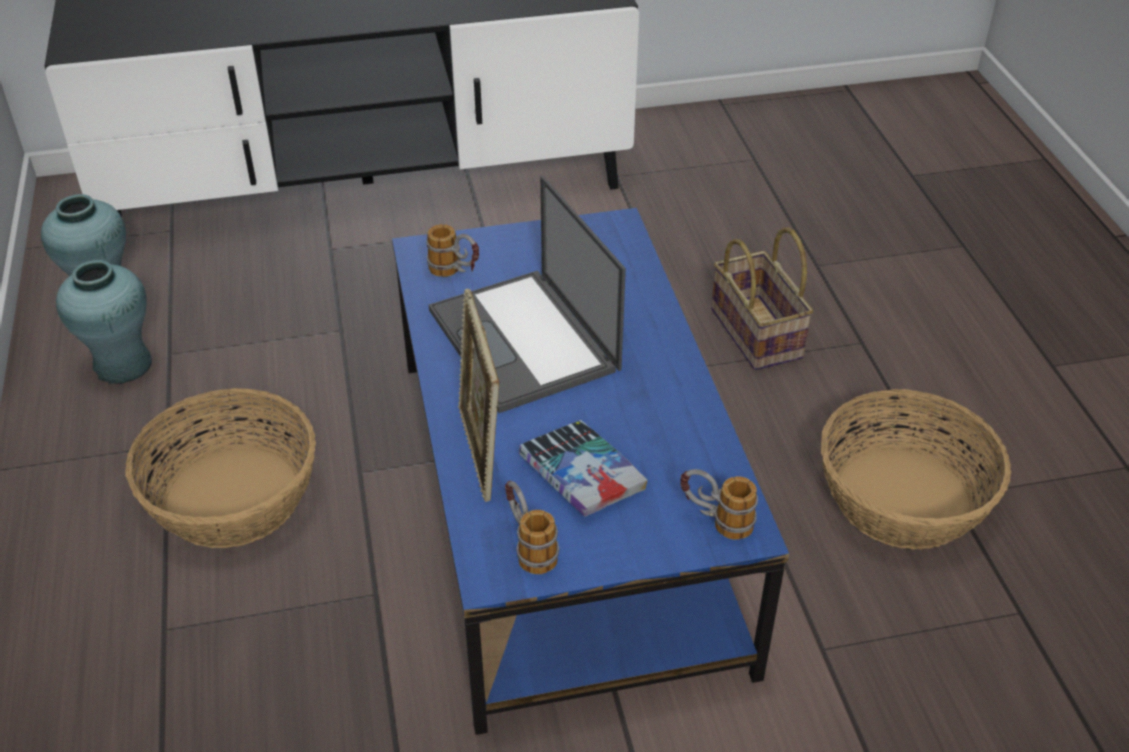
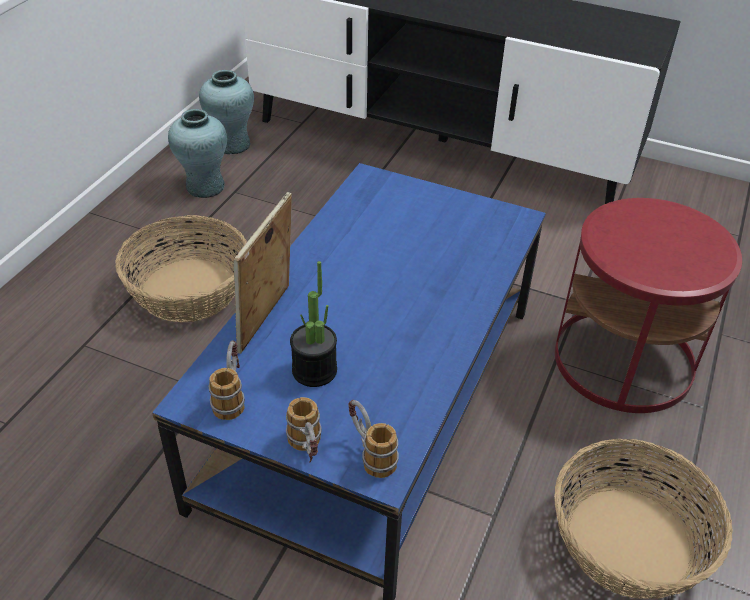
camera: 35 degrees right, 0 degrees up
mug [426,224,479,277] -> mug moved to [286,397,322,462]
laptop [429,175,626,413] -> none
book [519,420,648,517] -> potted plant [290,261,337,387]
basket [711,227,813,370] -> red side table [555,198,742,413]

